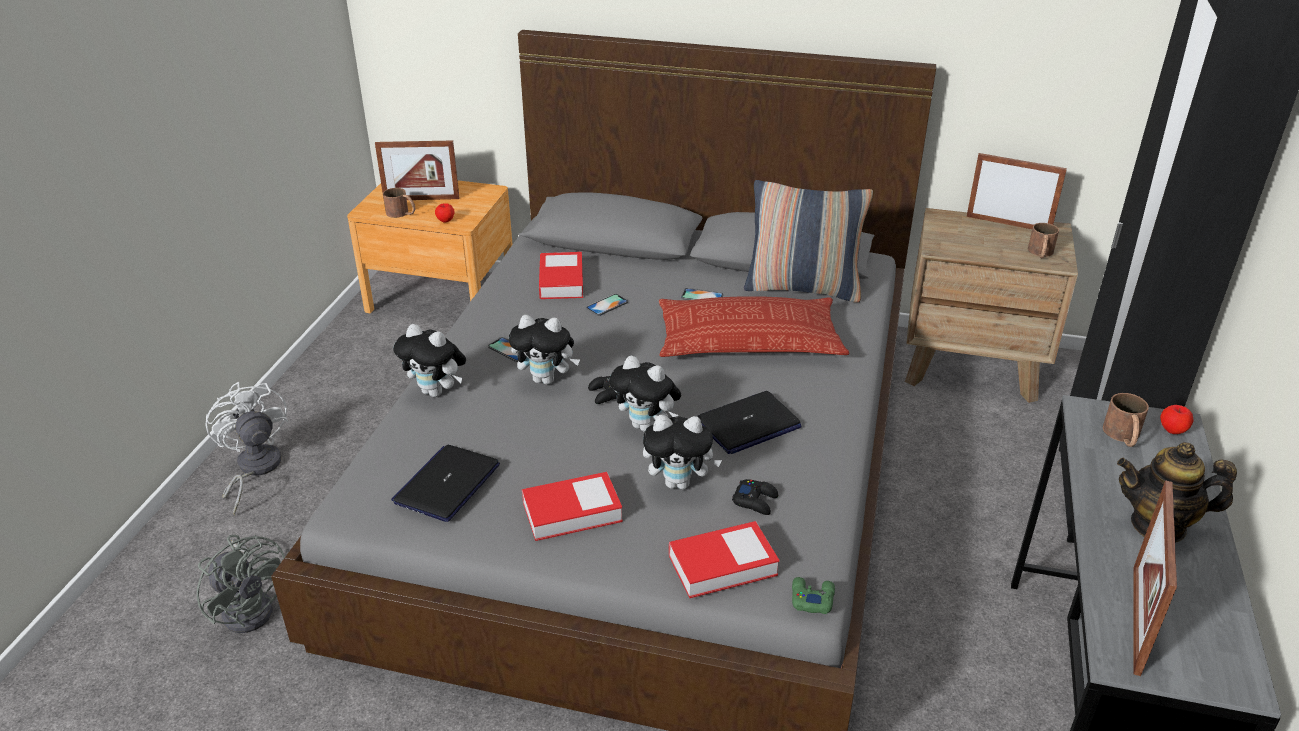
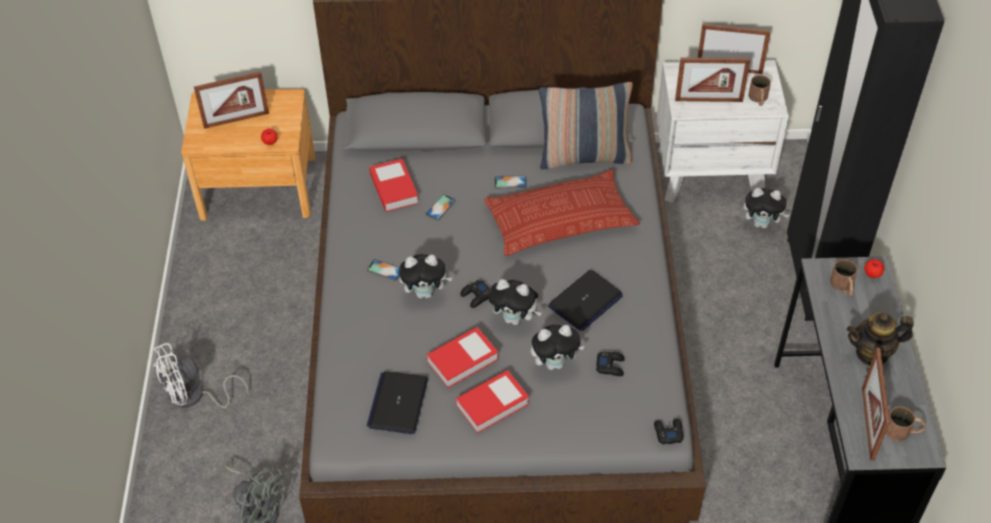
camera: 15 degrees left, 15 degrees up
white fan [205,382,288,515] -> white fan turned 75 degrees counterclockwise [153,343,249,408]
brown mug [383,188,415,218] -> brown mug moved to [886,407,926,441]
plush toy [394,324,466,397] -> plush toy moved to [743,188,789,229]
book [669,521,780,598] -> book moved to [426,327,498,388]
green game controller [792,577,835,614] -> black game controller [654,419,683,445]
brown nightstand [905,208,1078,403] -> white nightstand [656,60,789,203]
none -> picture frame [675,58,750,102]

